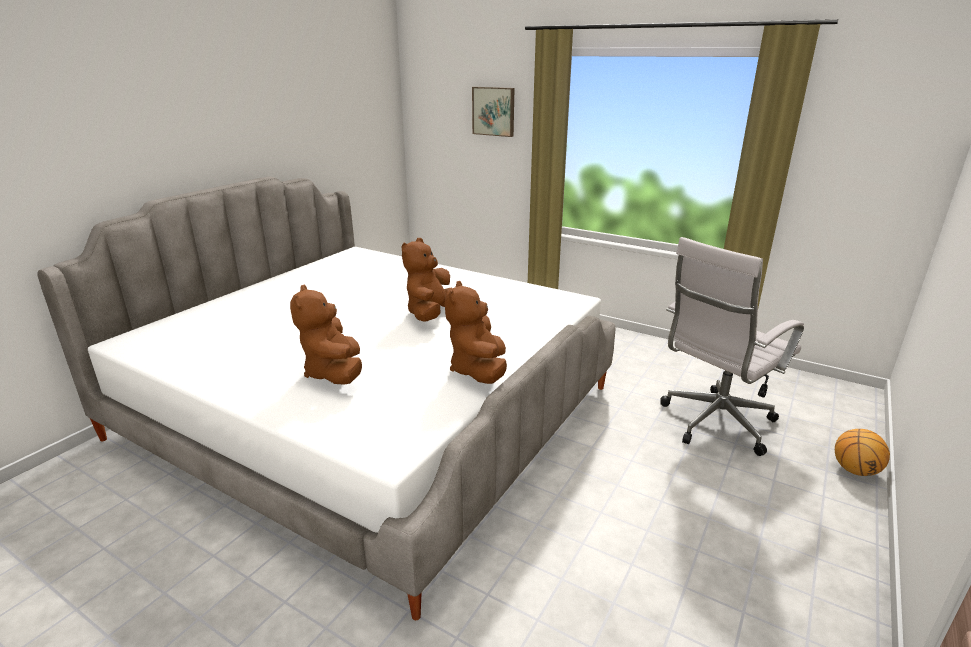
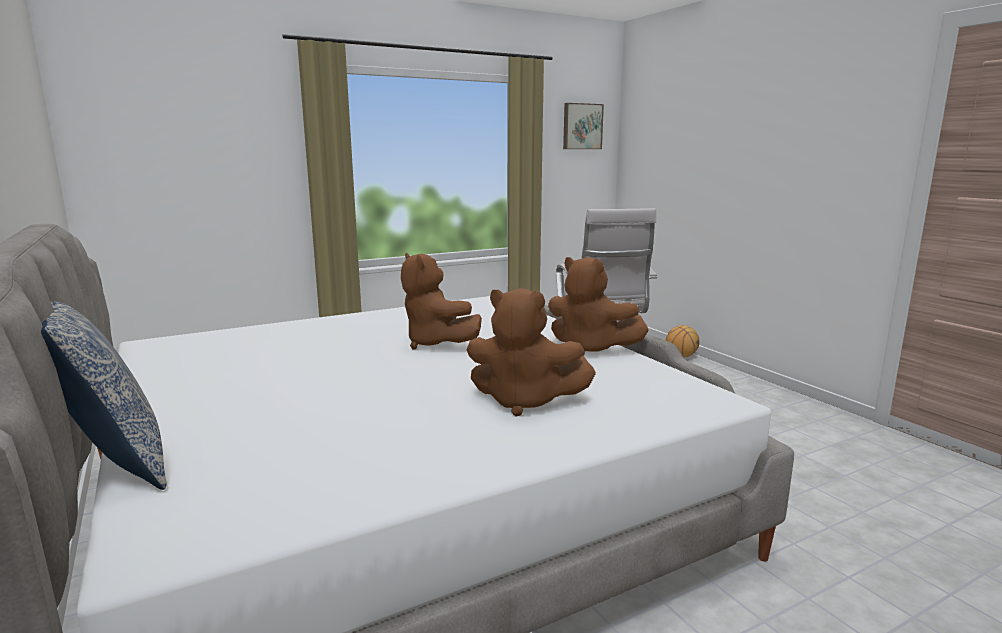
camera: 60 degrees left, 10 degrees down
picture [472,87,514,137] -> picture moved to [563,103,604,149]
none -> pillow [41,301,166,490]

